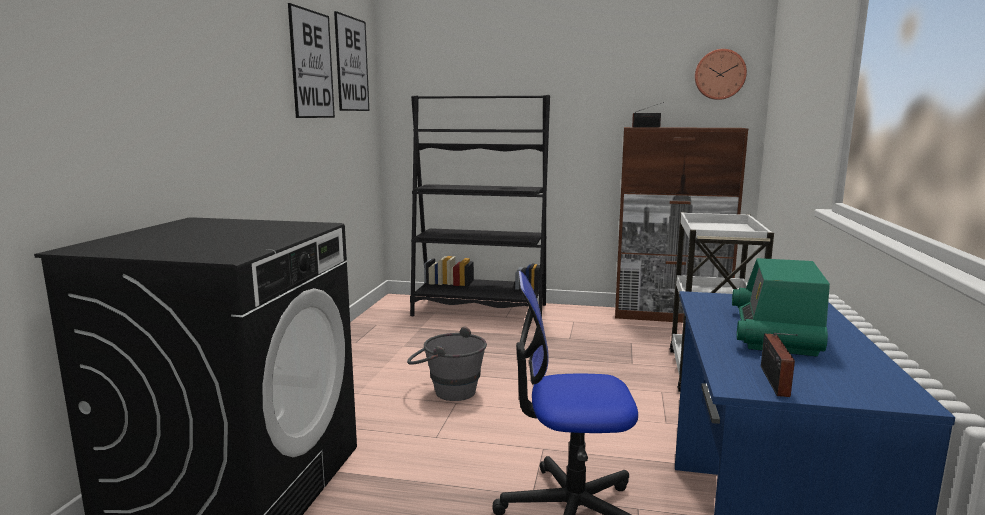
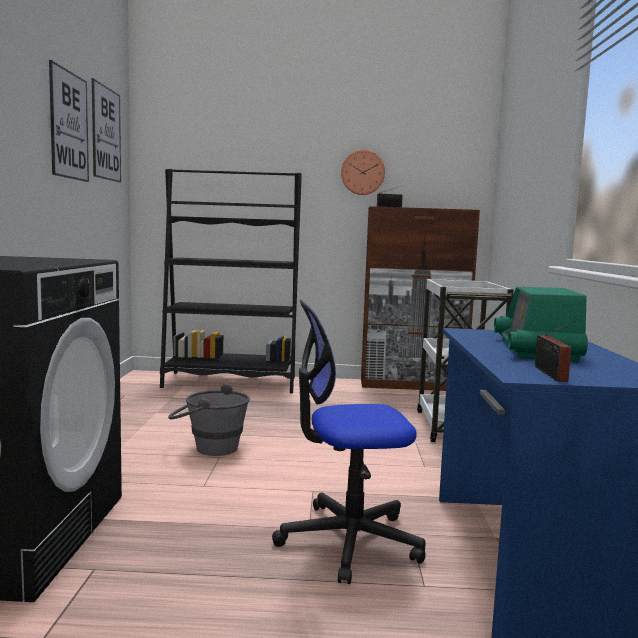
camera: 10 degrees left, 5 degrees down
wall clock [695,49,747,100] -> wall clock moved to [341,150,385,195]

